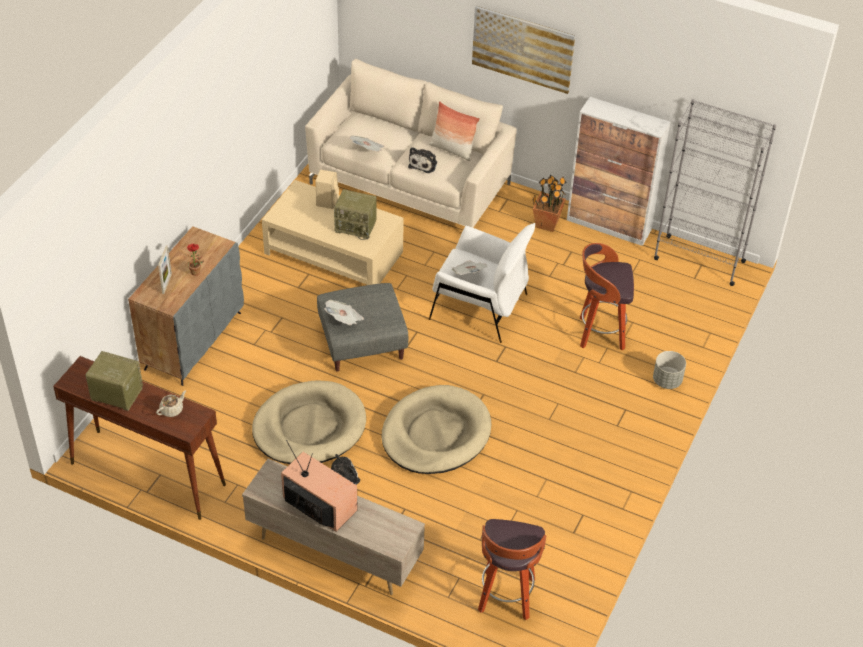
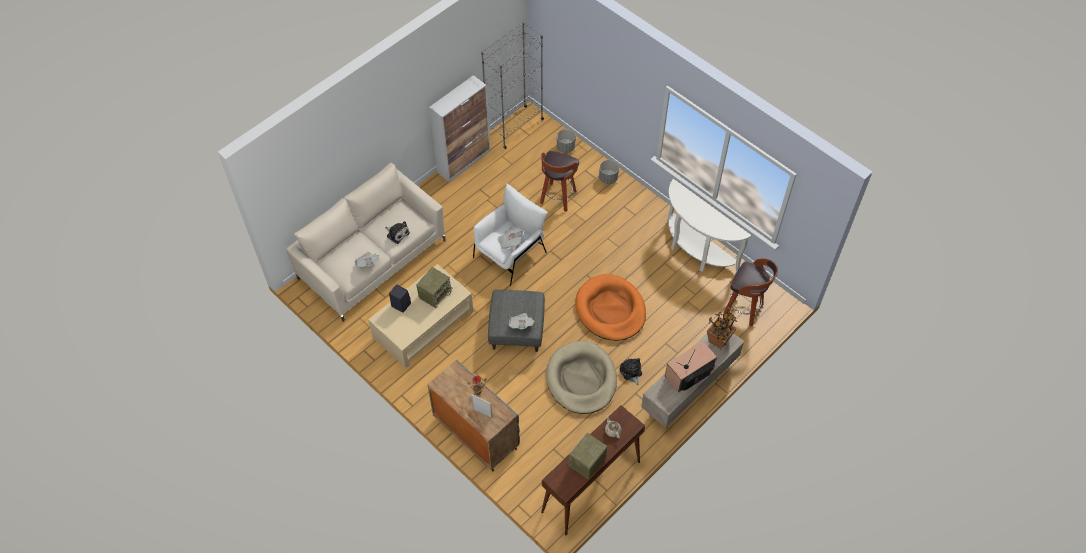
camera: 70 degrees left, 10 degrees up
beige speaker [315,170,339,209] -> black speaker [389,284,411,313]
beige dog bed [381,385,491,474] -> orange dog bed [575,274,646,341]
pillow [429,101,480,161] -> none
picture [472,6,575,94] -> none
potted plant [533,175,567,232] -> potted plant moved to [707,307,737,349]
none -> grey planter [557,129,576,153]
none -> white console table [667,179,751,272]

